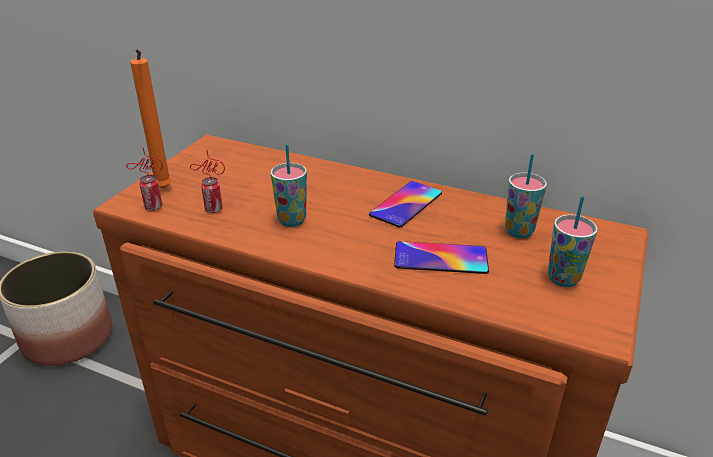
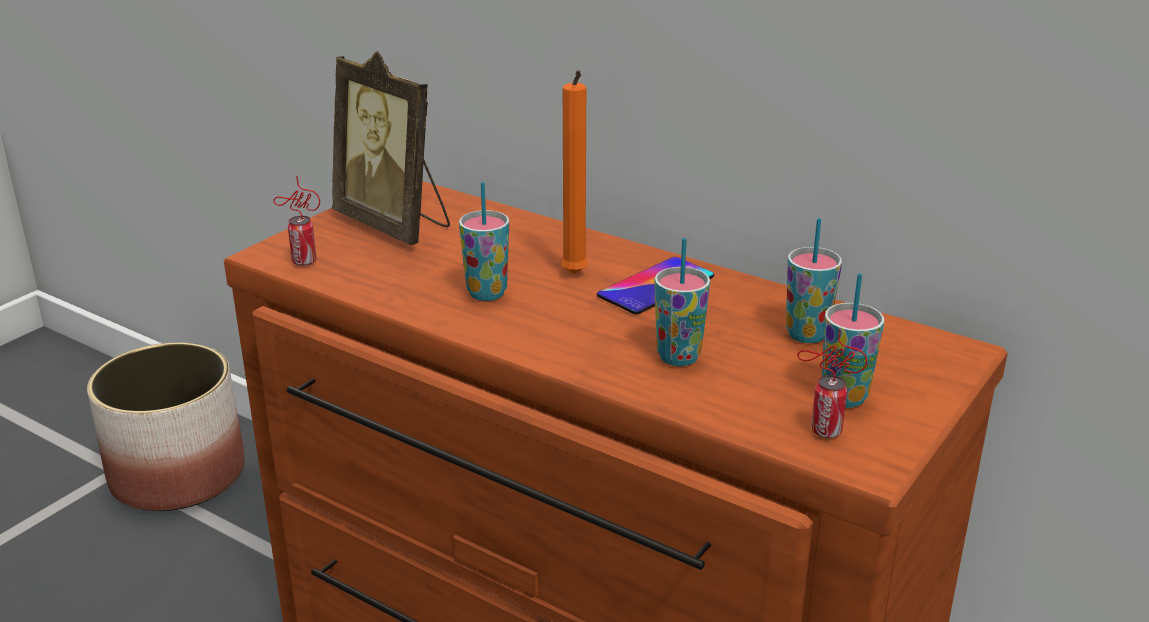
camera: 10 degrees right, 5 degrees down
orange candle [130,49,172,189] -> orange candle moved to [561,70,588,274]
can [190,150,225,213] -> can moved to [797,329,868,438]
phone [394,241,489,274] -> cup [655,238,710,366]
none -> picture frame [332,51,450,245]

